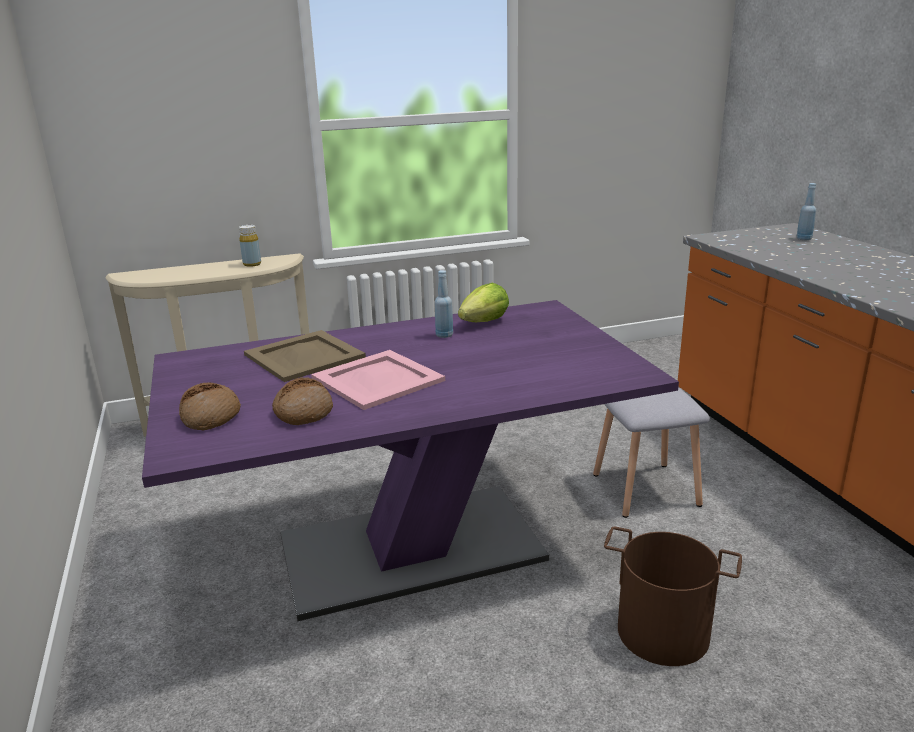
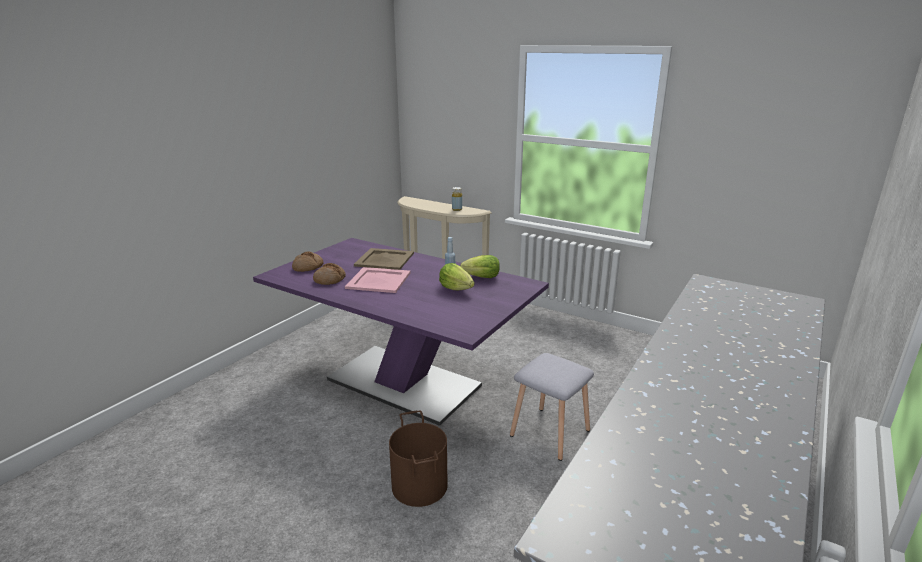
camera: 50 degrees right, 0 degrees up
blue bottle [796,183,816,240] -> none
none -> lettuce [439,263,474,290]

